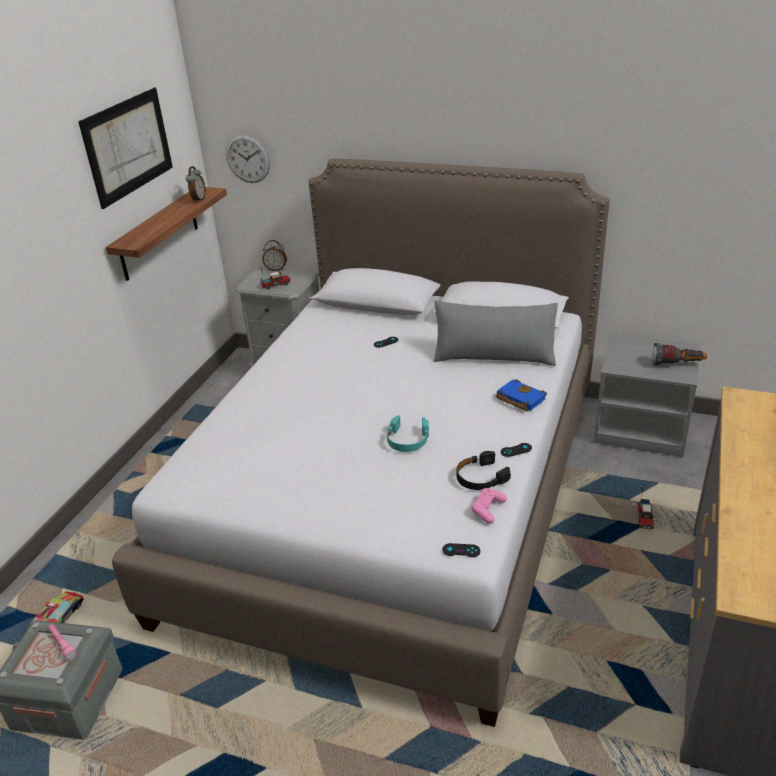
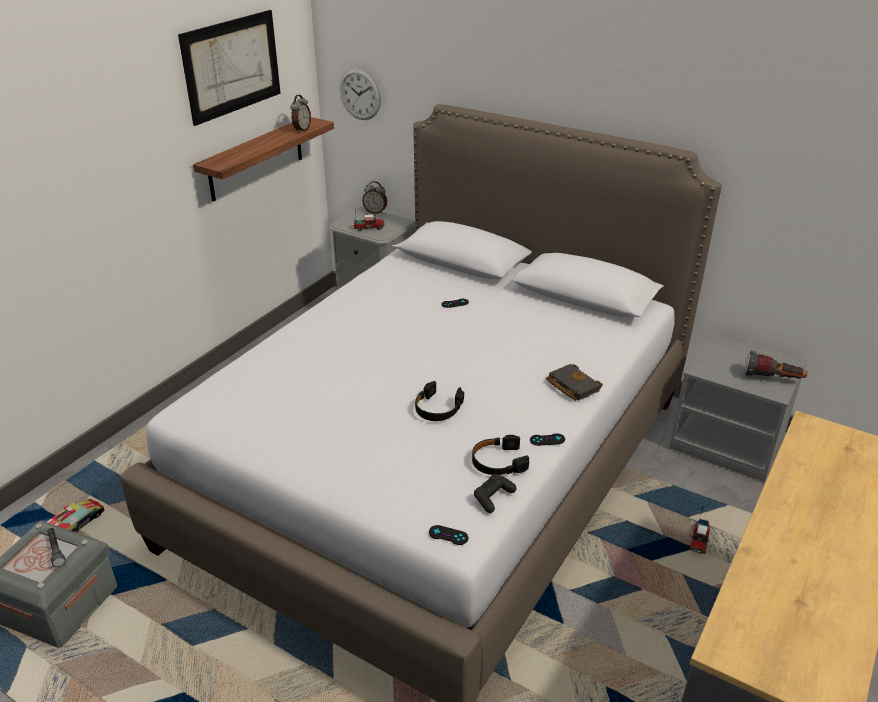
camera: 10 degrees right, 0 degrees up
pink flashlight [48,624,77,661] -> grey flashlight [47,528,66,567]
turquoise headphones [387,415,429,452] -> black headphones [415,381,464,421]
grey pillow [433,300,558,366] -> none
pink game controller [472,488,507,524] -> black game controller [474,474,516,513]
blue book [496,379,547,411] -> black book [546,364,603,401]

